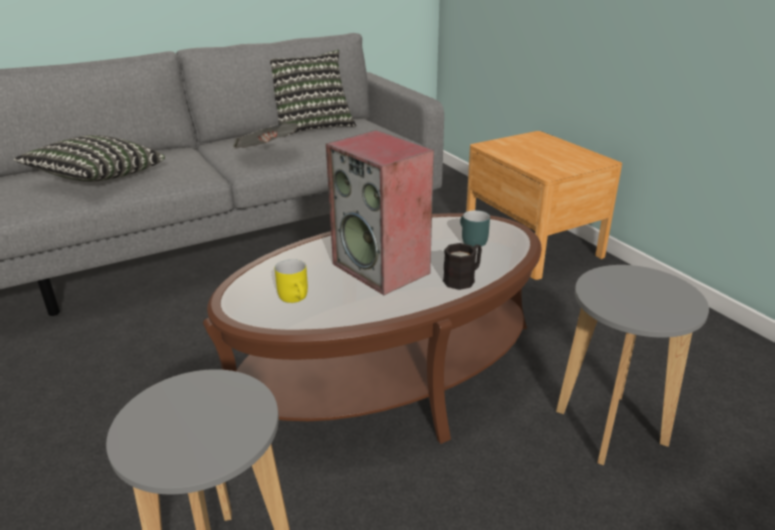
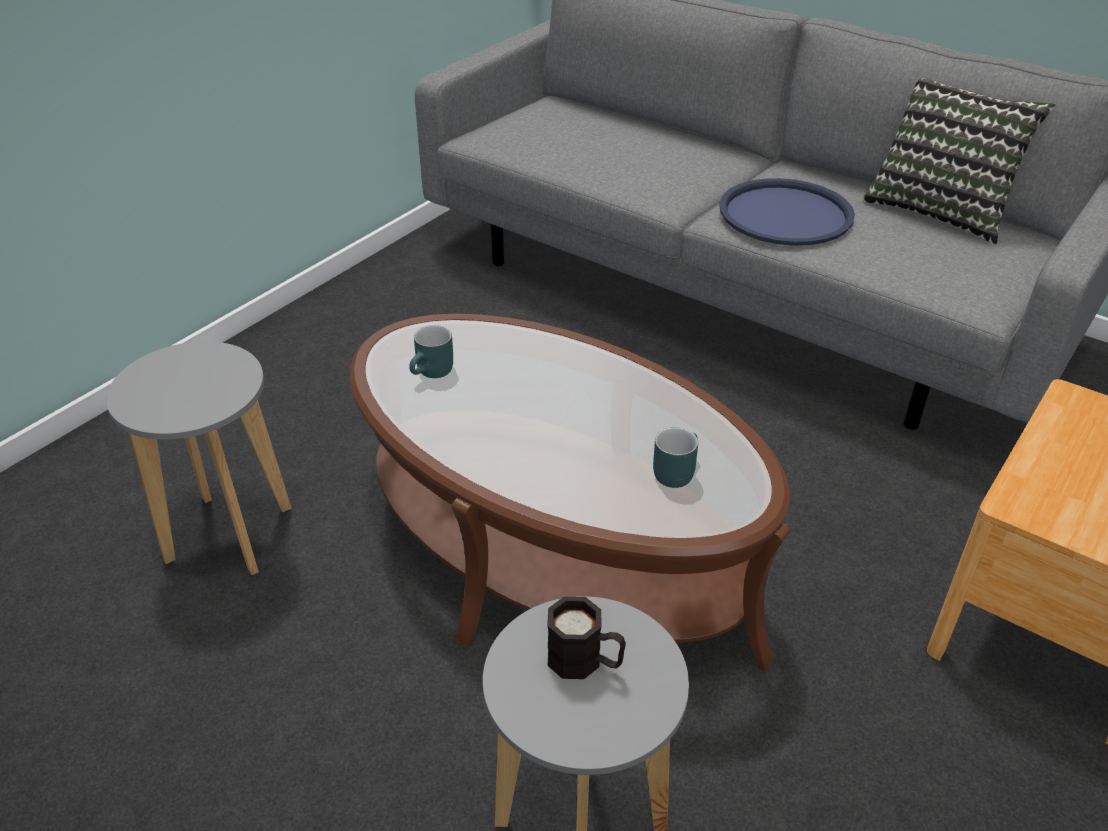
camera: 65 degrees right, 10 degrees up
pillow [13,135,165,182] -> none
newspaper [233,123,297,149] -> blue tray [719,178,855,246]
yellow mug [275,259,308,303] -> turquoise mug [409,325,453,378]
speaker [326,130,434,295] -> none
black mug [443,243,482,290] -> black mug moved to [547,597,626,679]

